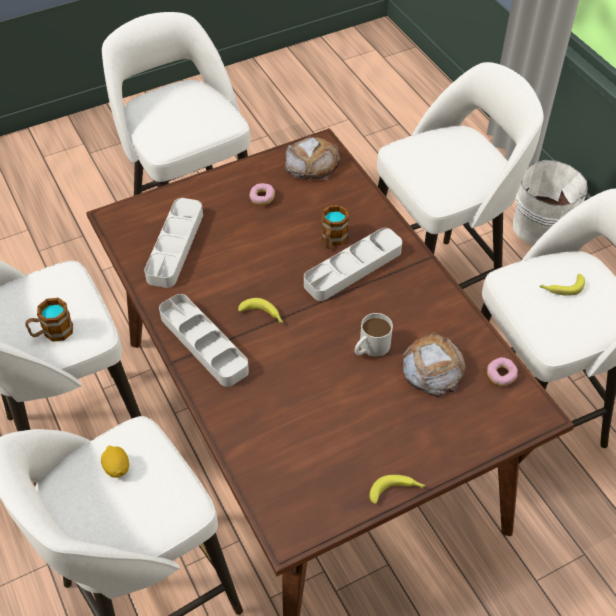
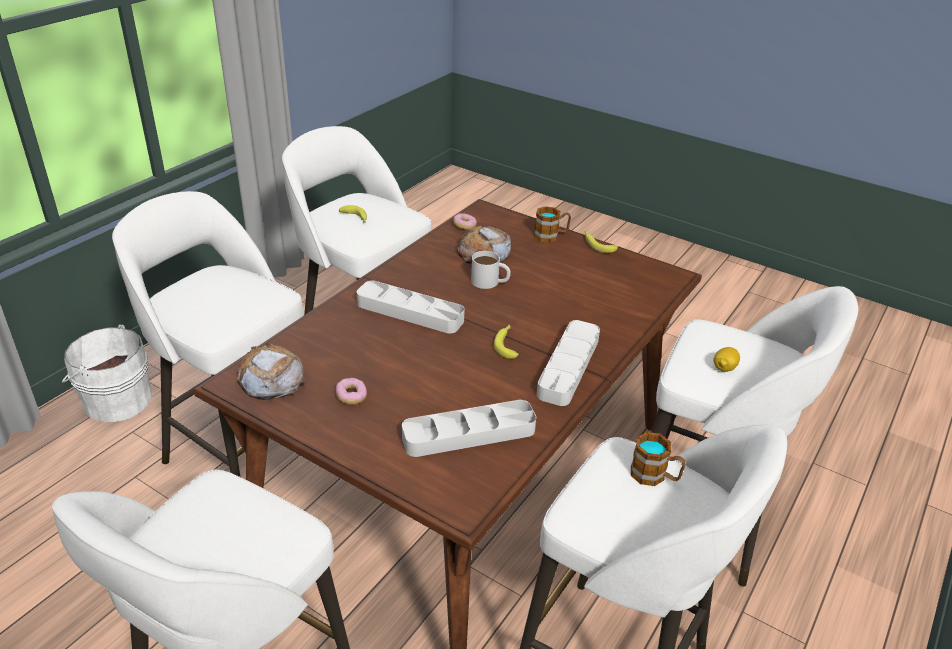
camera: 120 degrees left, 15 degrees down
mug [322,205,349,249] -> mug moved to [534,206,571,243]

